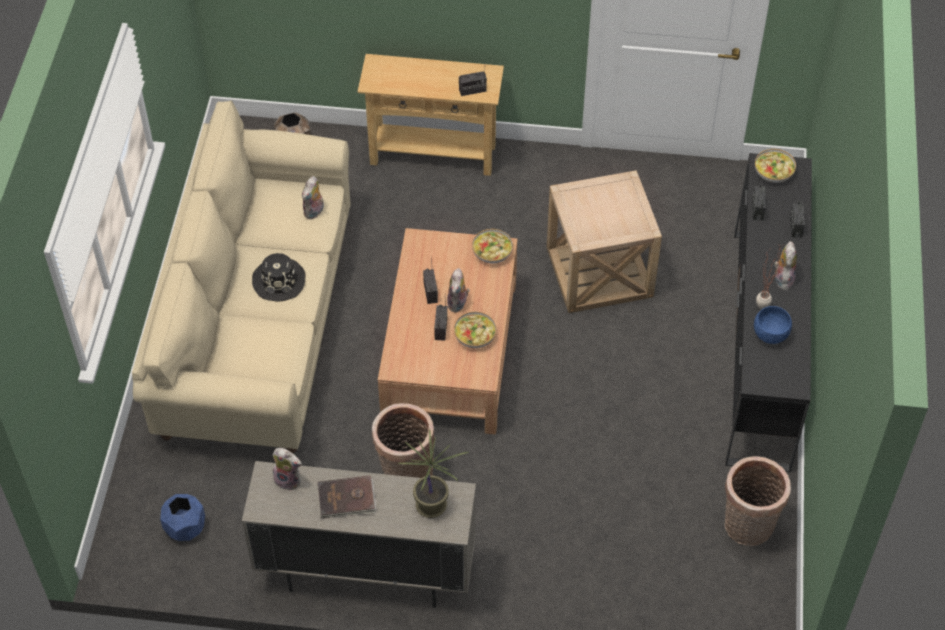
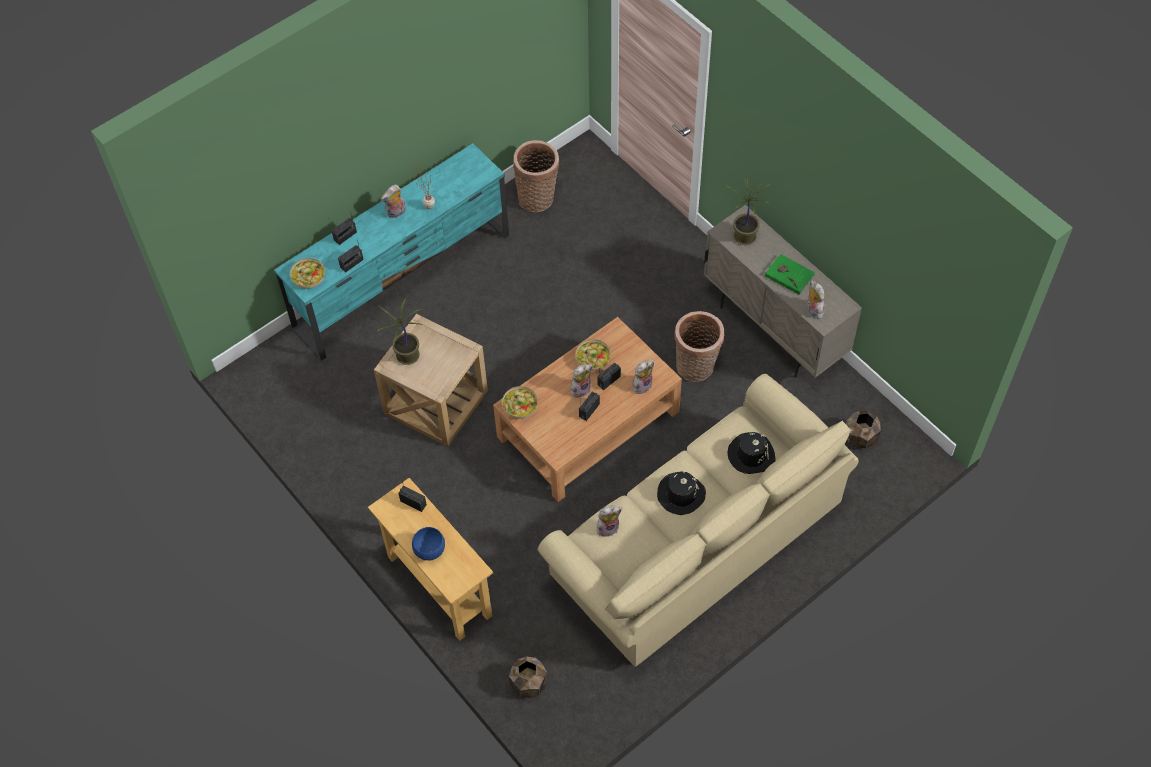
camera: 135 degrees left, 5 degrees up
blue planter [160,494,205,541] -> brown planter [846,411,881,448]
brown book [318,476,377,519] -> green book [765,253,815,295]
black tv stand [725,153,812,472] -> turquoise tv stand [274,143,509,361]
blue bowl [754,306,792,344] -> blue bowl moved to [412,527,445,561]
none -> potted plant [377,298,423,365]
none -> plush toy [633,360,654,394]
none -> black hat [728,432,775,474]

